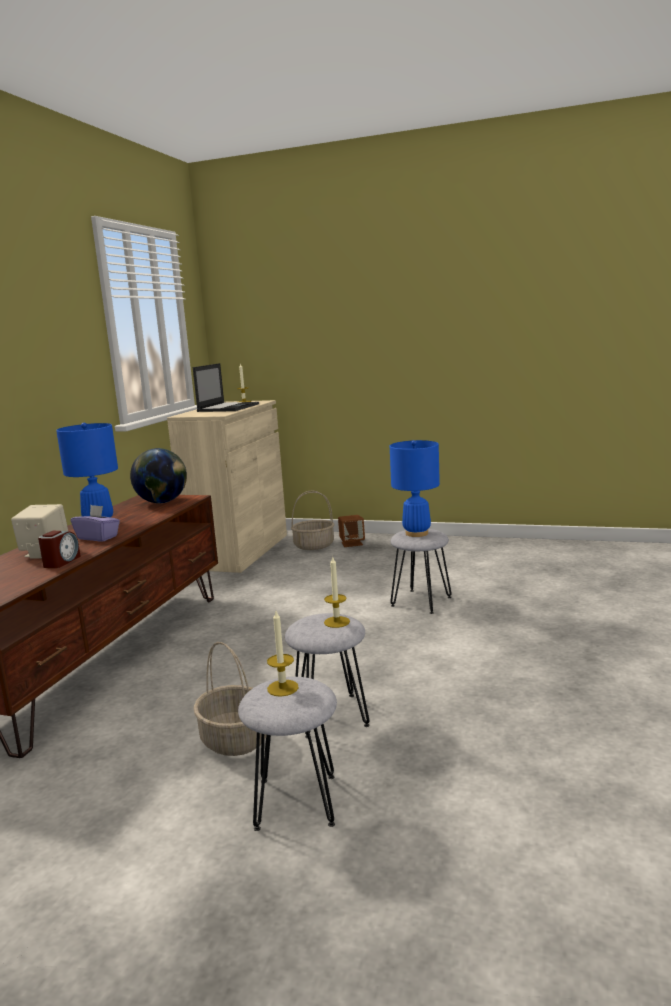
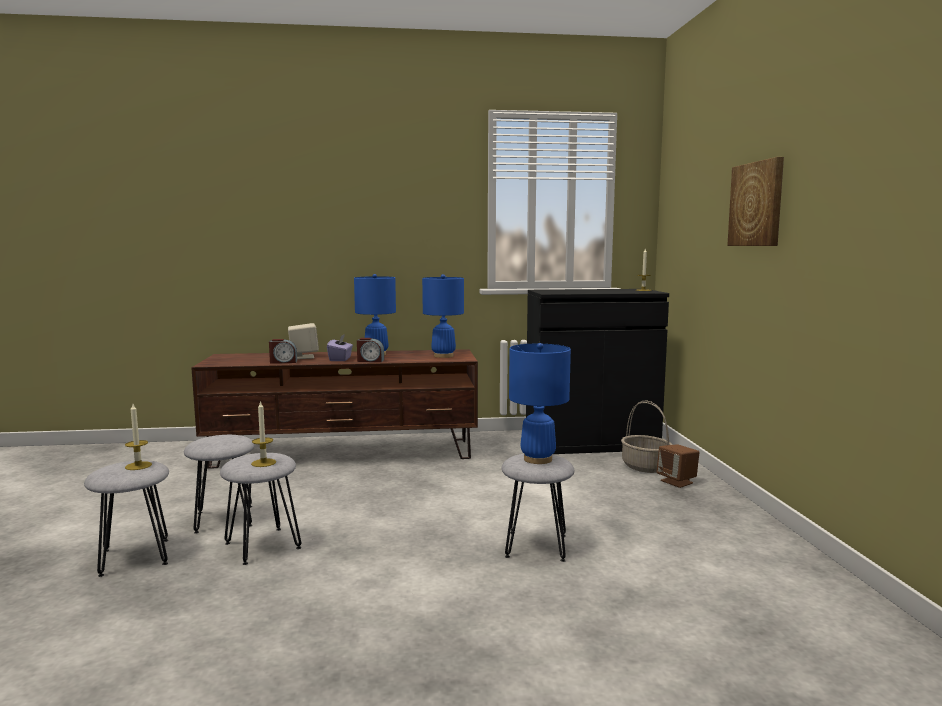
camera: 65 degrees right, 5 degrees down
globe [130,448,187,504] -> blue table lamp [422,274,464,358]
beige cabinet [167,400,287,573] -> black cabinet [526,289,669,454]
laptop [193,363,259,412] -> none
basket [193,642,266,756] -> grey stool [184,435,254,534]
none -> alarm clock [357,338,384,362]
none -> picture [727,157,784,246]

